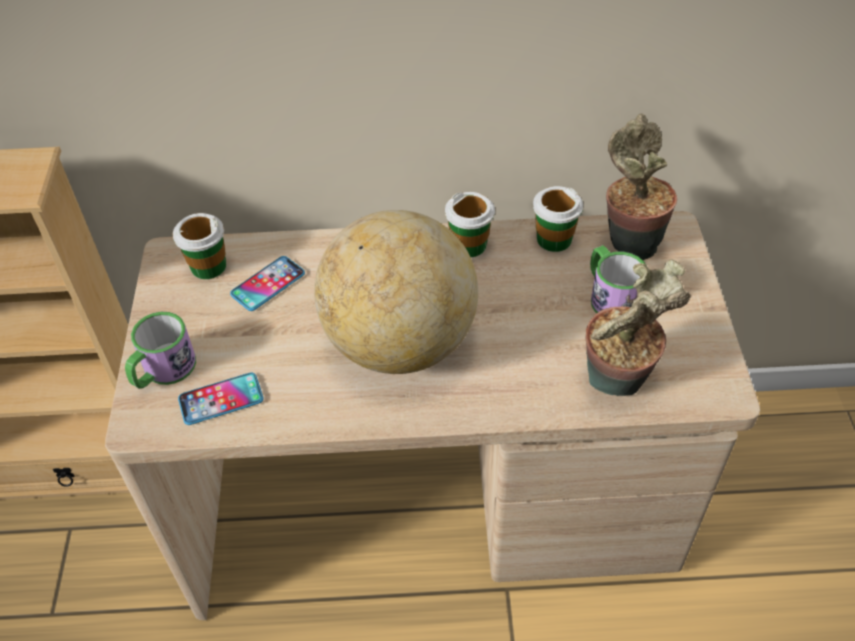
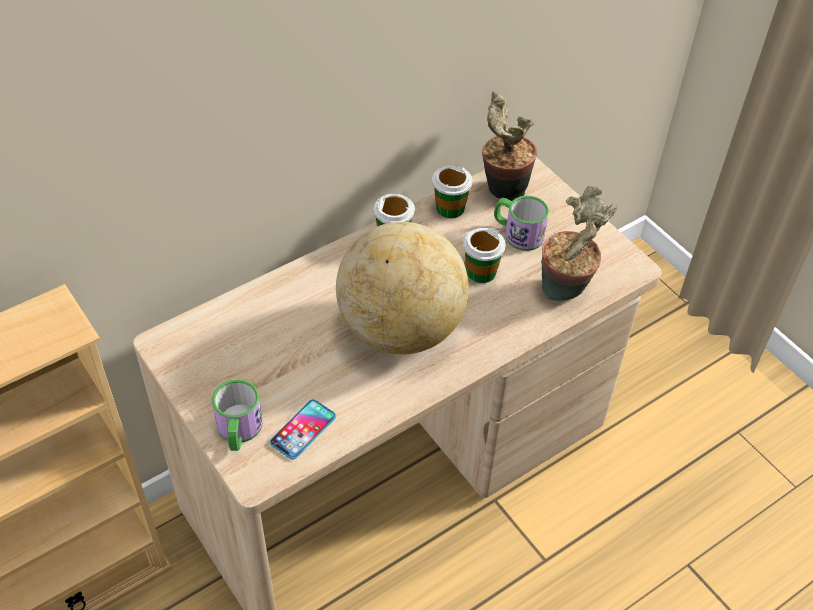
camera: 35 degrees left, 0 degrees up
cup [173,213,226,279] -> cup moved to [463,228,506,283]
phone [230,256,305,311] -> none

